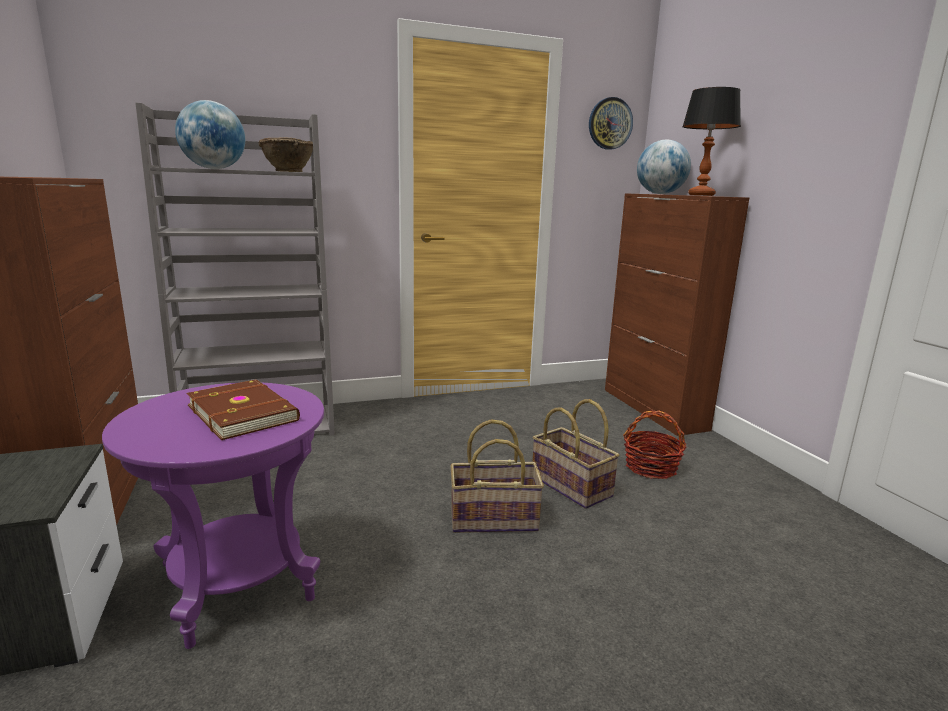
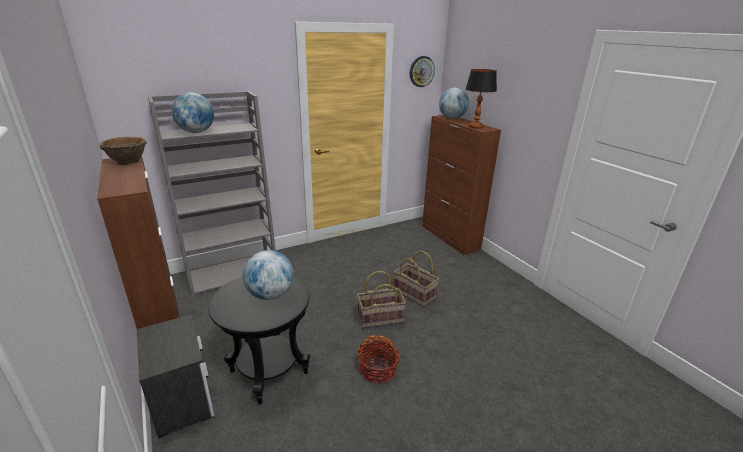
camera: 10 degrees left, 10 degrees up
purple side table [102,382,324,649] -> black side table [208,276,310,404]
brown book [186,379,300,440] -> globe [243,250,294,300]
brown bowl [258,138,313,172] -> brown bowl moved to [100,137,147,165]
basket [623,410,686,479] -> basket moved to [357,335,400,383]

